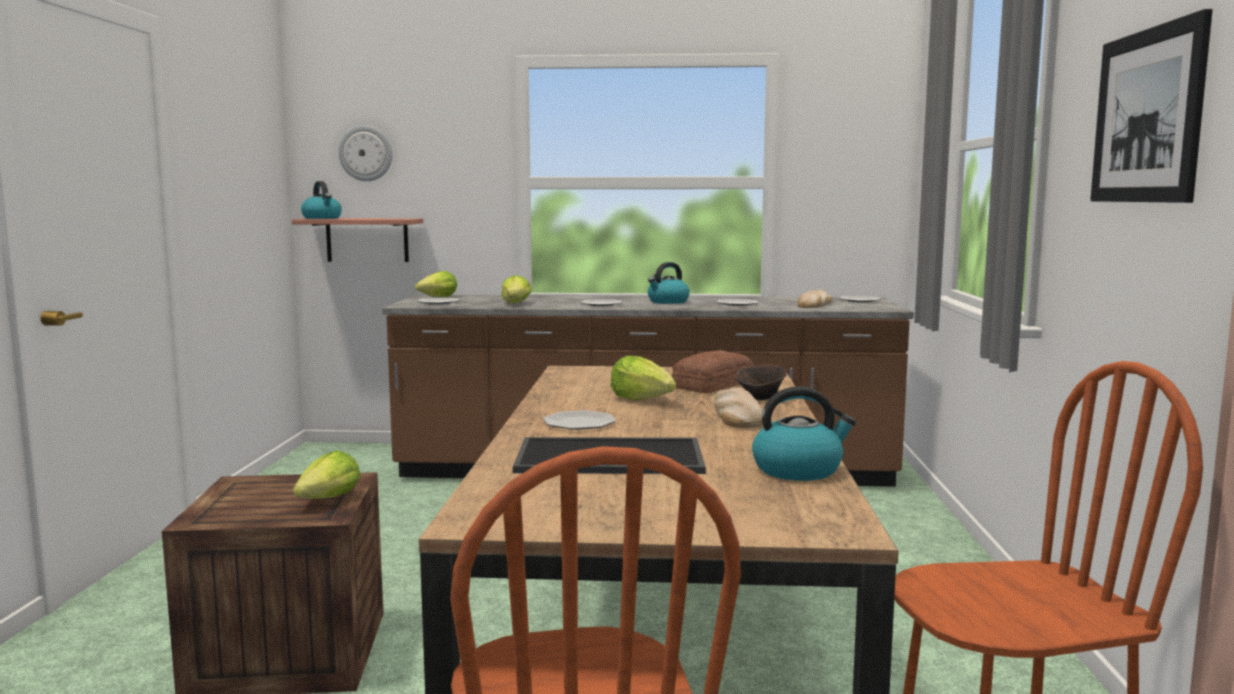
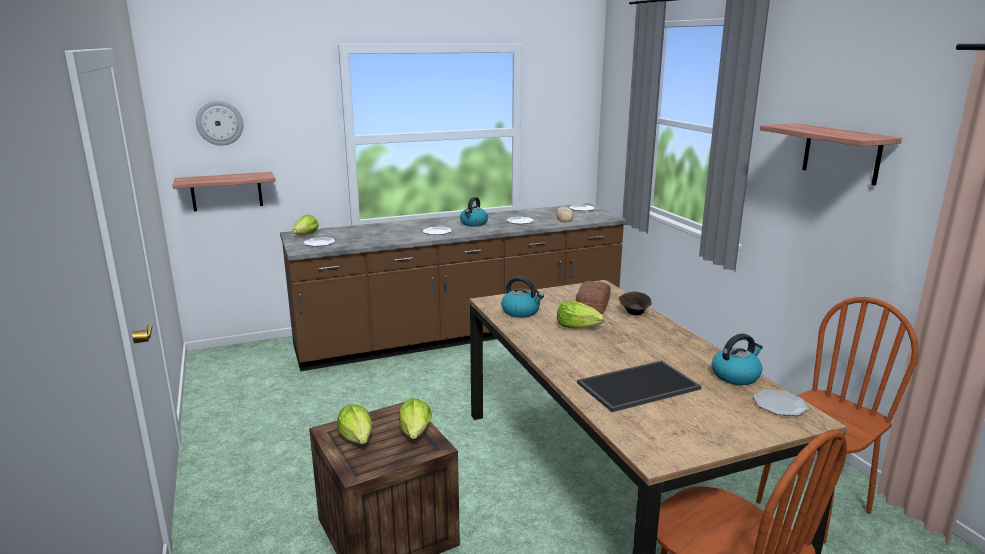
camera: 25 degrees left, 10 degrees up
kettle [301,181,342,219] -> kettle moved to [501,277,544,318]
lettuce [501,275,532,303] -> lettuce moved to [337,405,372,444]
plate [543,410,616,430] -> plate moved to [753,390,809,416]
bread [714,388,763,428] -> none
picture [1090,9,1213,203] -> shelf [760,123,902,186]

